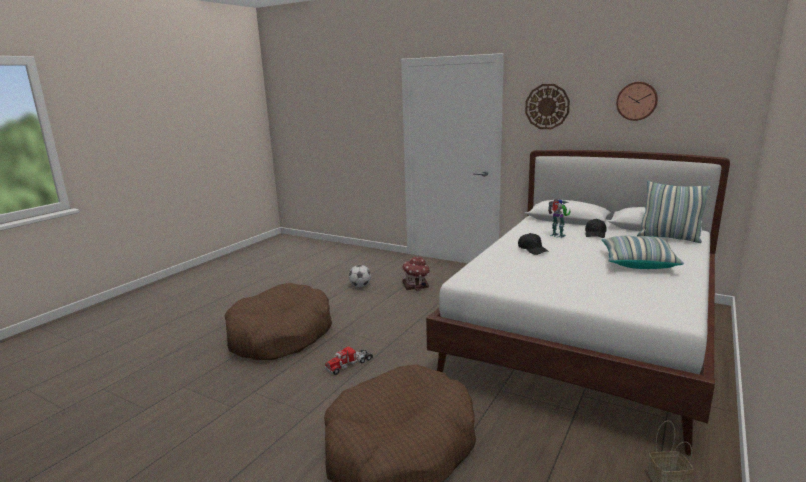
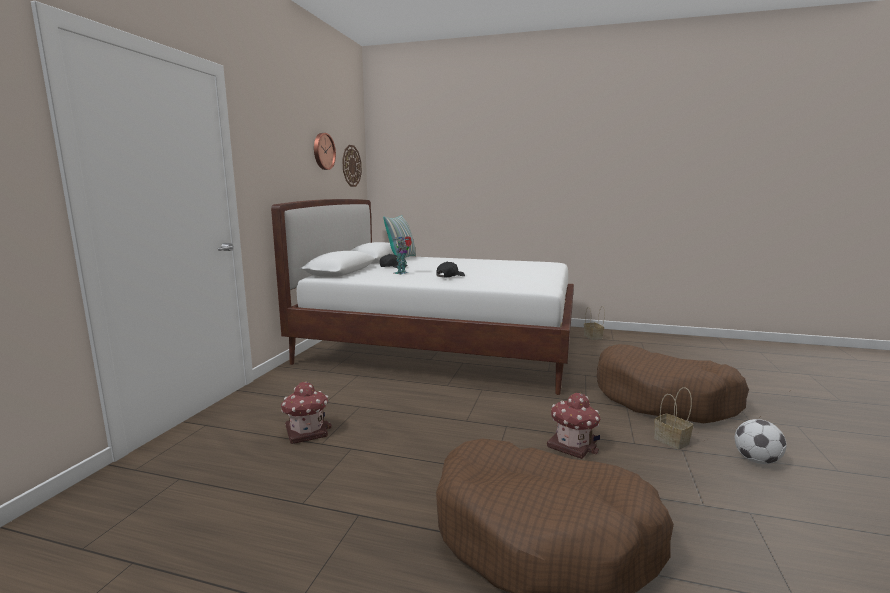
camera: 105 degrees left, 5 degrees down
toy truck [325,346,373,375] -> toy house [547,393,601,459]
football [348,265,371,287] -> football moved to [735,419,786,464]
wall clock [525,84,570,129] -> wall clock moved to [342,145,362,187]
pillow [602,236,684,269] -> none
none -> basket [654,387,693,450]

